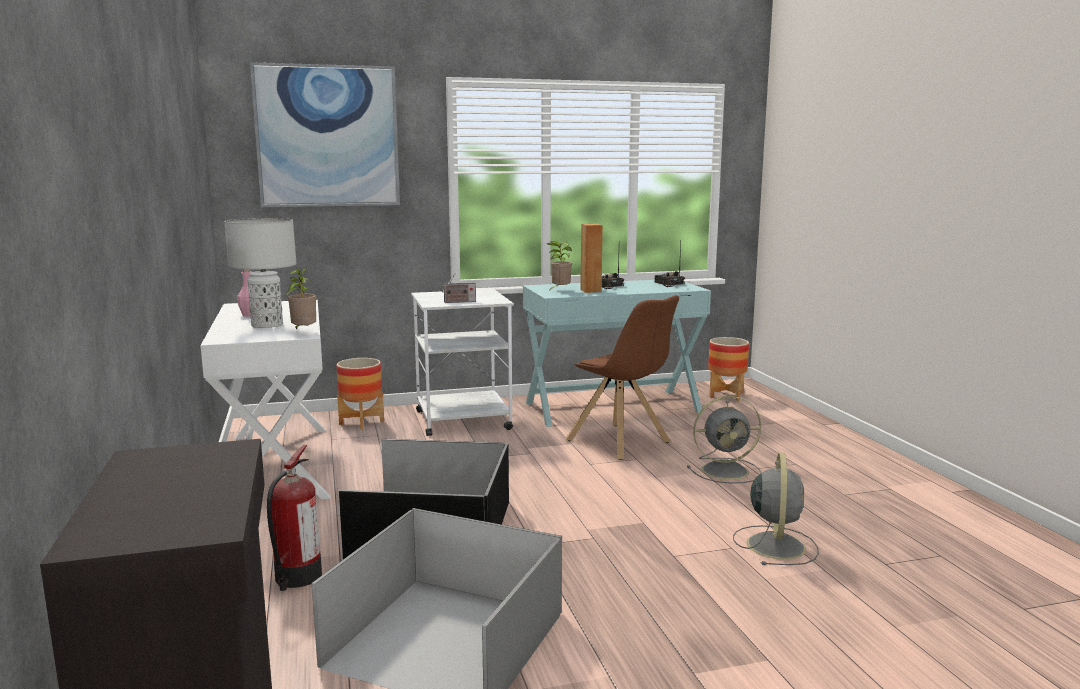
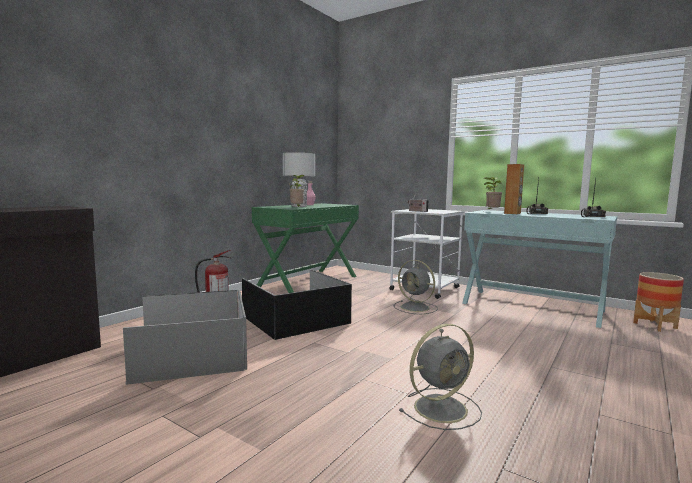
camera: 50 degrees right, 5 degrees down
white desk [200,300,331,500] -> green desk [252,203,359,293]
picture [250,62,400,207] -> none
planter [337,358,384,430] -> none
brown chair [566,295,679,460] -> none
grey fan [687,396,762,483] -> grey fan moved to [394,260,438,314]

